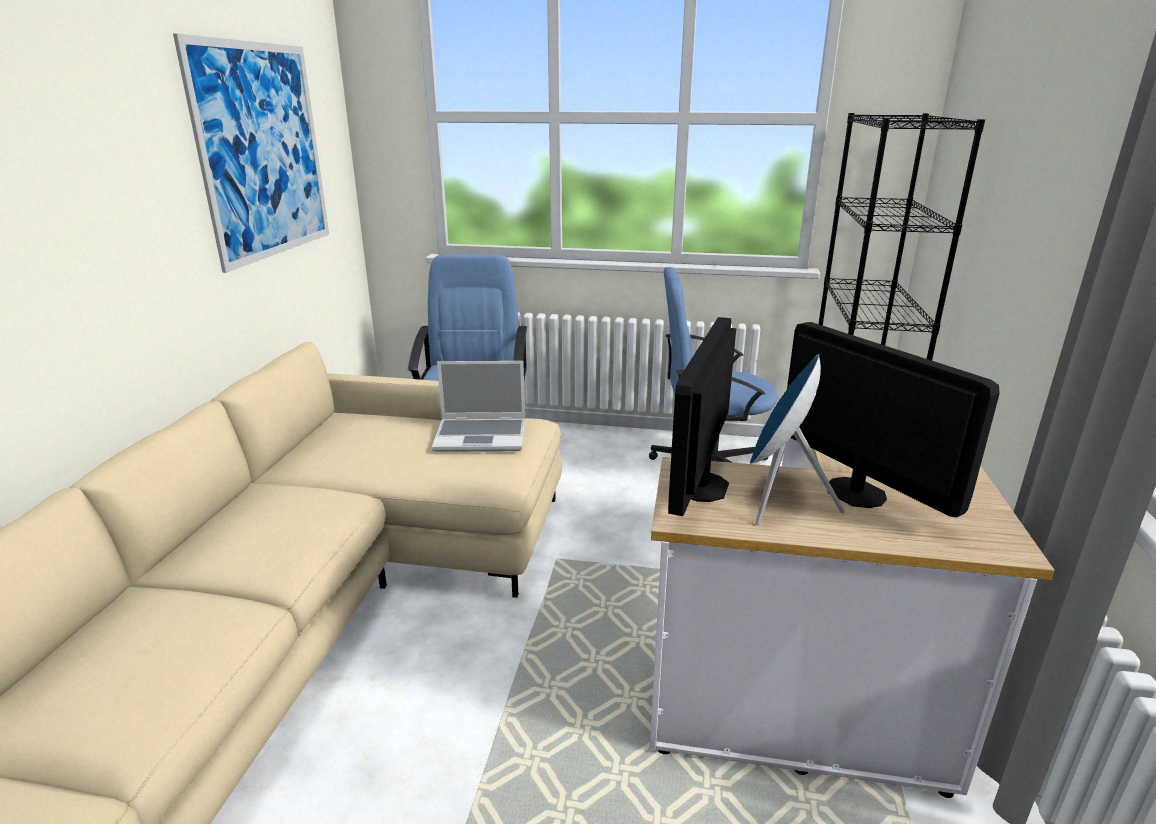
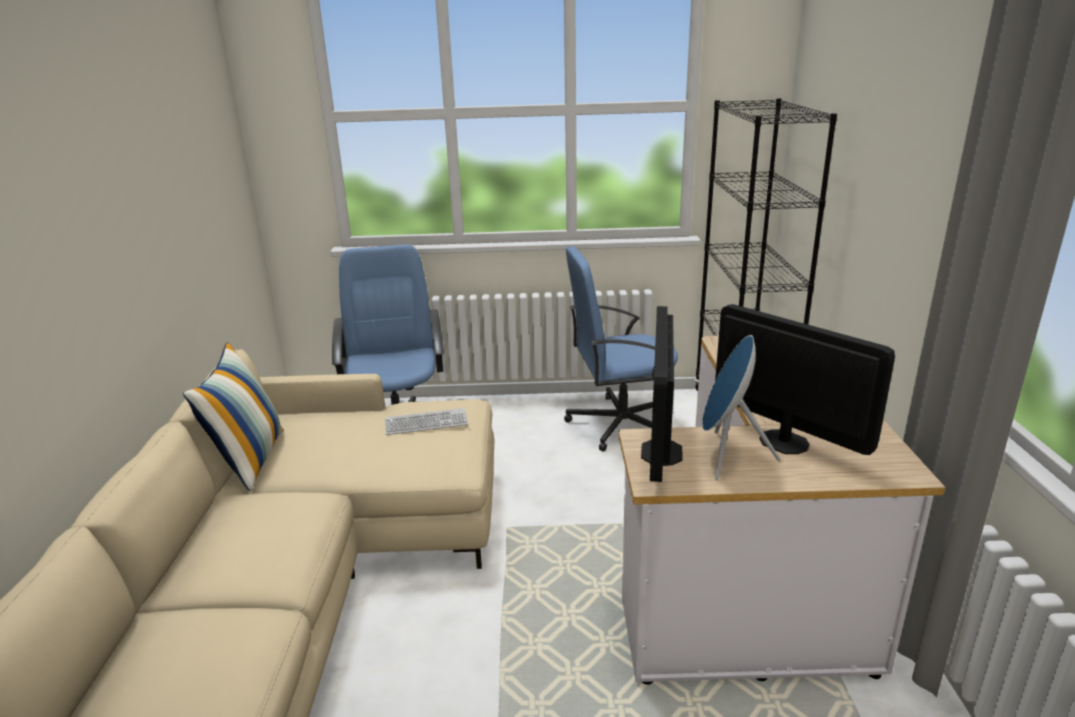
camera: 10 degrees left, 0 degrees up
picture [173,33,329,273] -> none
laptop [432,361,525,452] -> keyboard [385,408,468,435]
none -> pillow [183,342,284,491]

